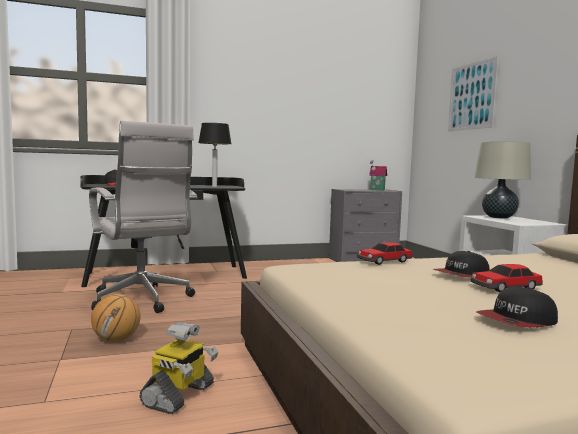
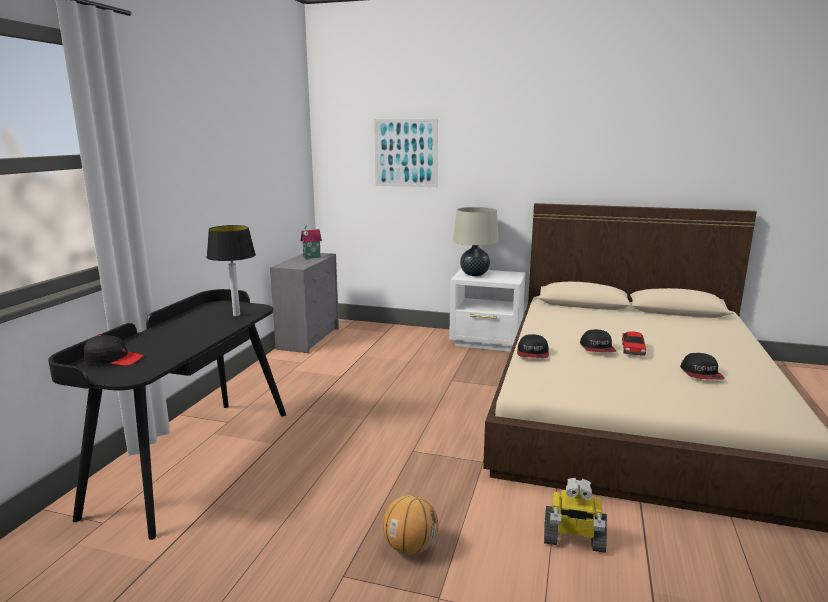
camera: 55 degrees left, 10 degrees up
white office chair [89,121,198,313] -> none
toy robot [139,322,218,414] -> toy robot turned 135 degrees clockwise [544,478,607,553]
toy car [357,243,412,265] -> cap [517,334,549,358]

